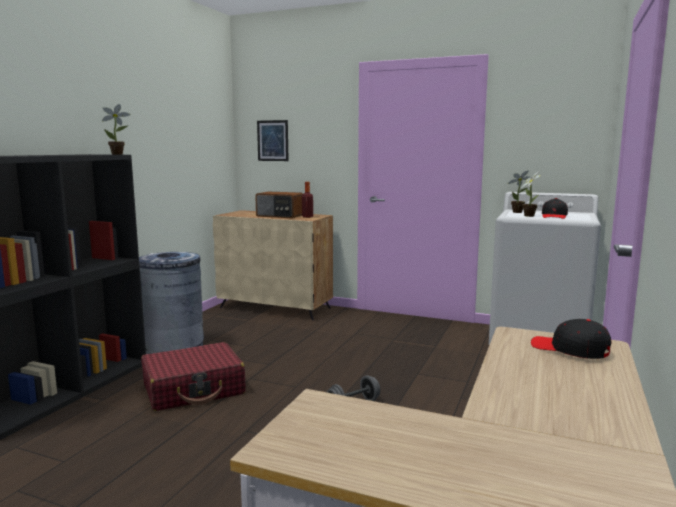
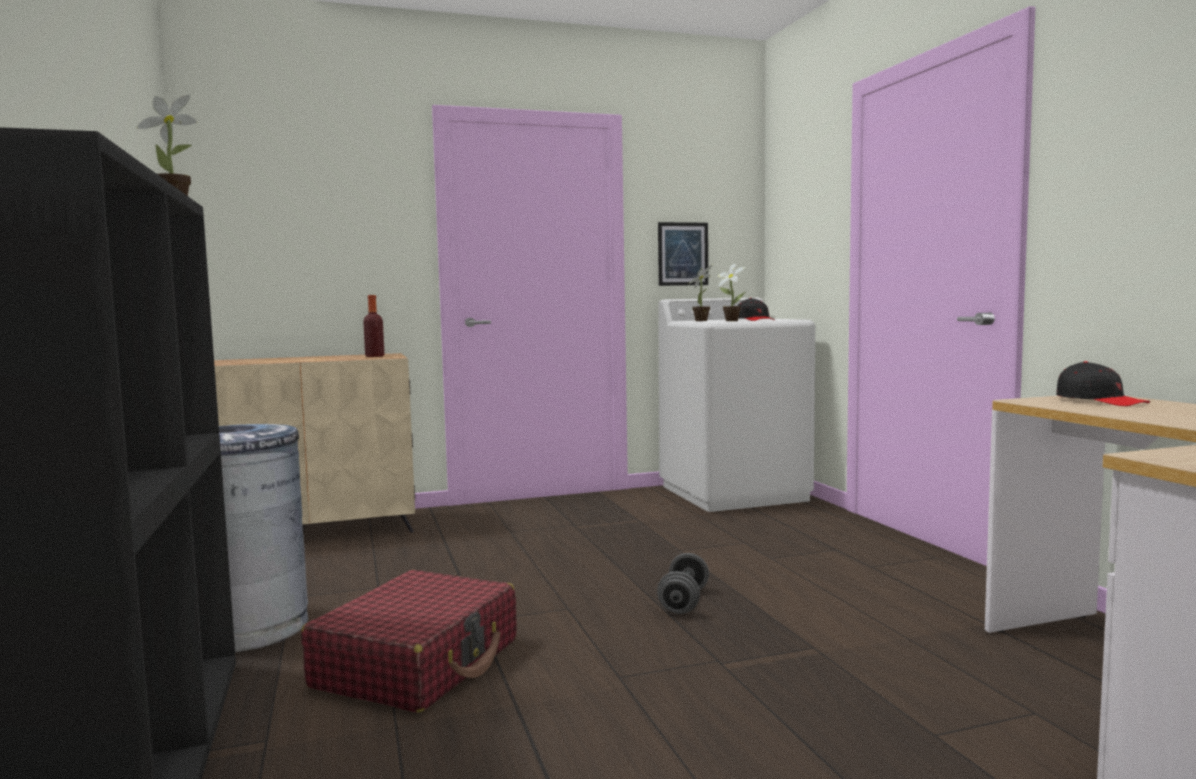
camera: 40 degrees left, 5 degrees down
radio [255,192,303,218] -> none
picture [257,120,289,161] -> picture moved to [658,222,708,286]
black cap [531,319,611,359] -> black cap turned 120 degrees counterclockwise [1056,361,1150,406]

